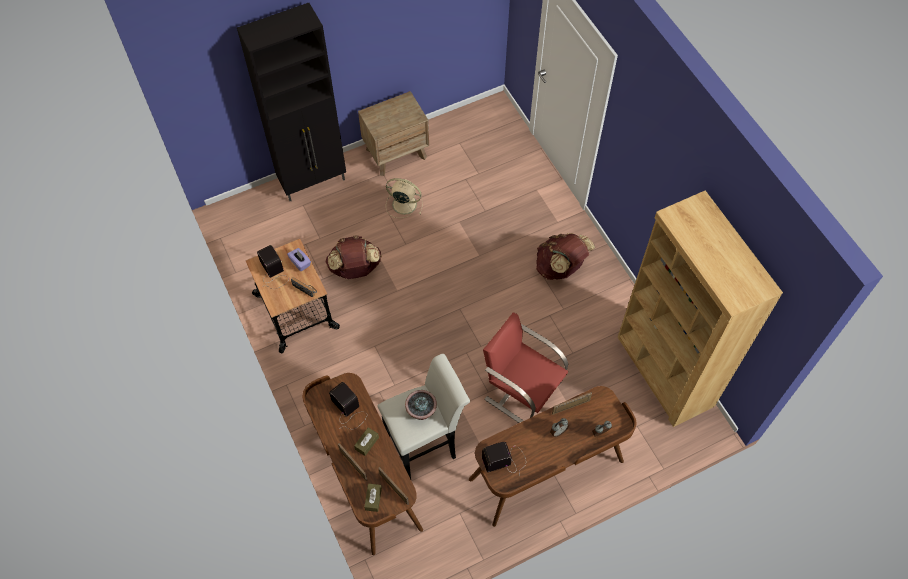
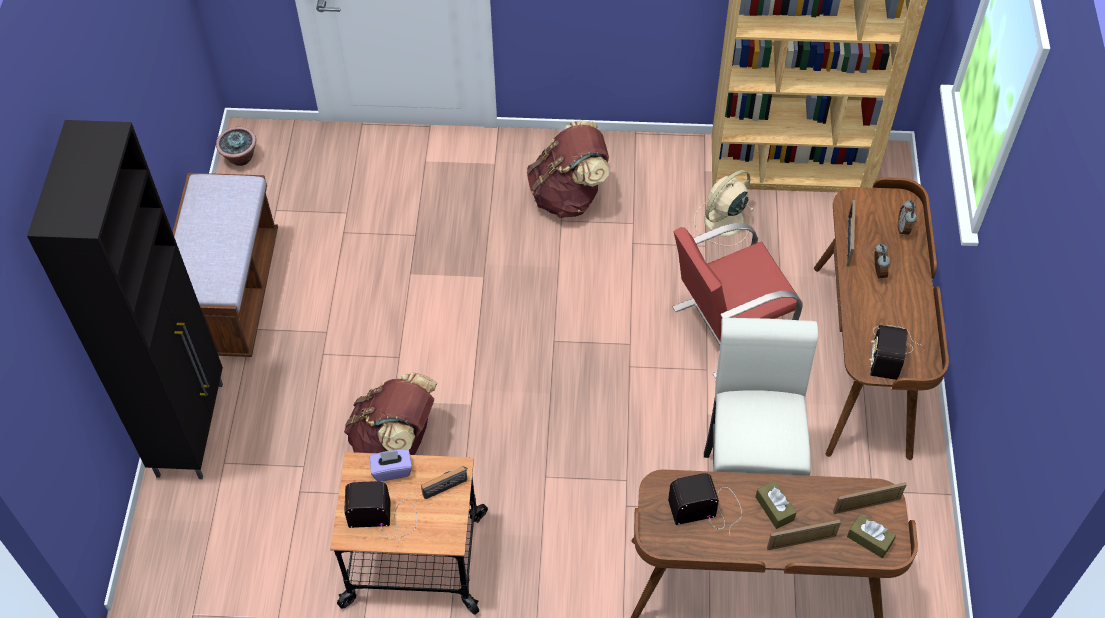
camera: 60 degrees left, 5 degrees down
brown nightstand [358,91,429,176] -> brown bench [173,173,278,357]
beige fan [386,178,423,218] -> beige fan moved to [694,170,754,246]
potted plant [405,390,437,420] -> potted plant moved to [216,127,256,166]

